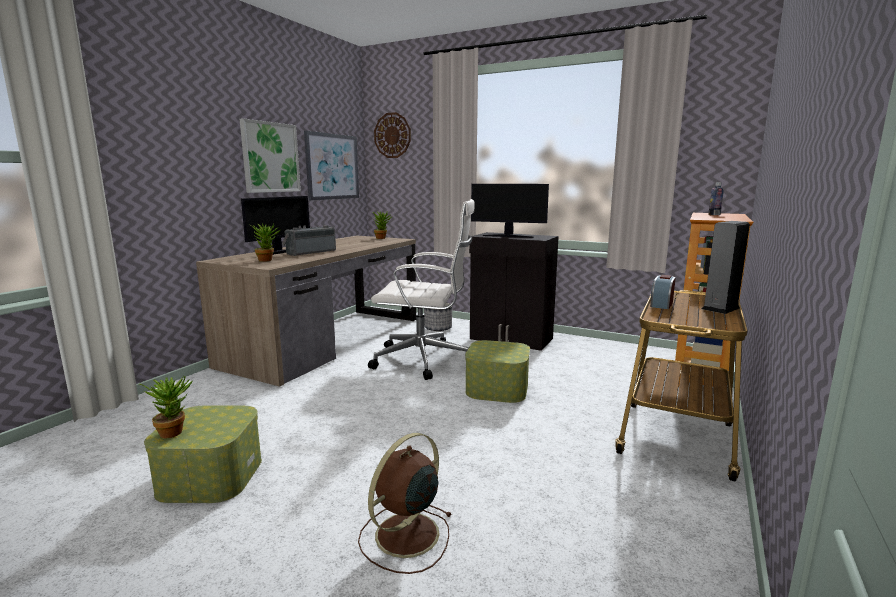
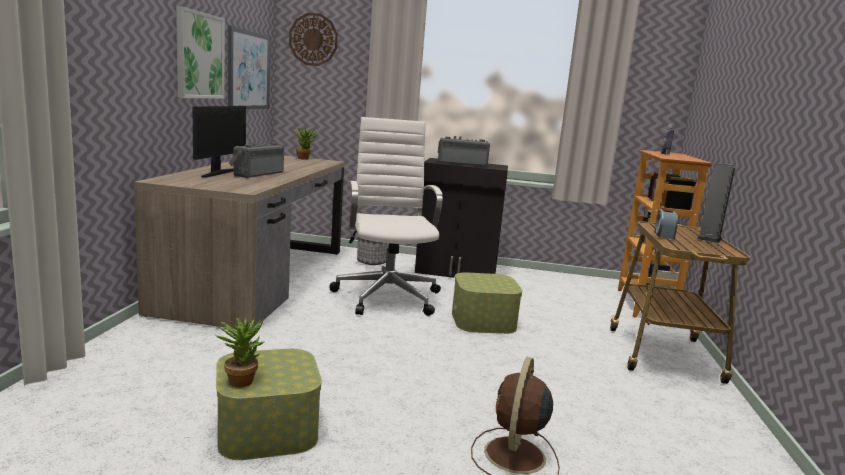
camera: 20 degrees left, 0 degrees up
potted plant [250,223,280,262] -> none
white office chair [368,199,475,380] -> white office chair turned 90 degrees counterclockwise [329,117,443,316]
monitor [471,184,549,238] -> radio [438,136,490,167]

